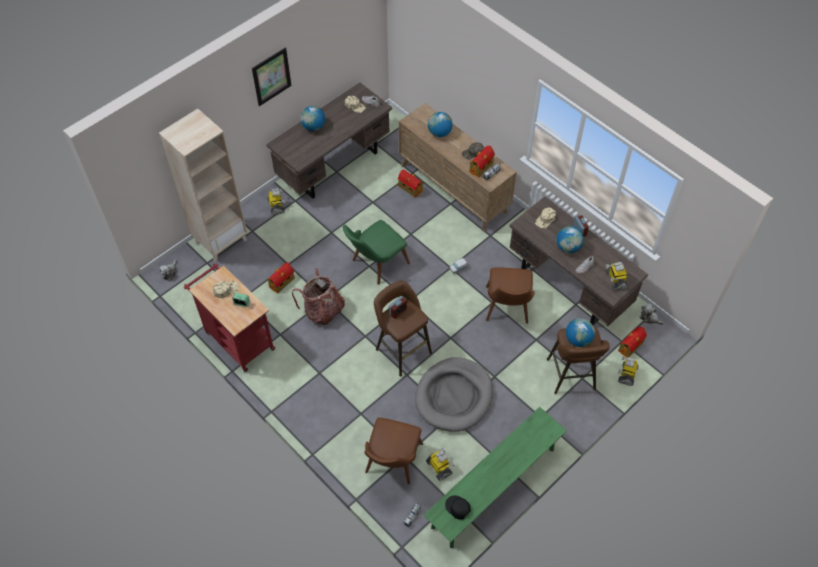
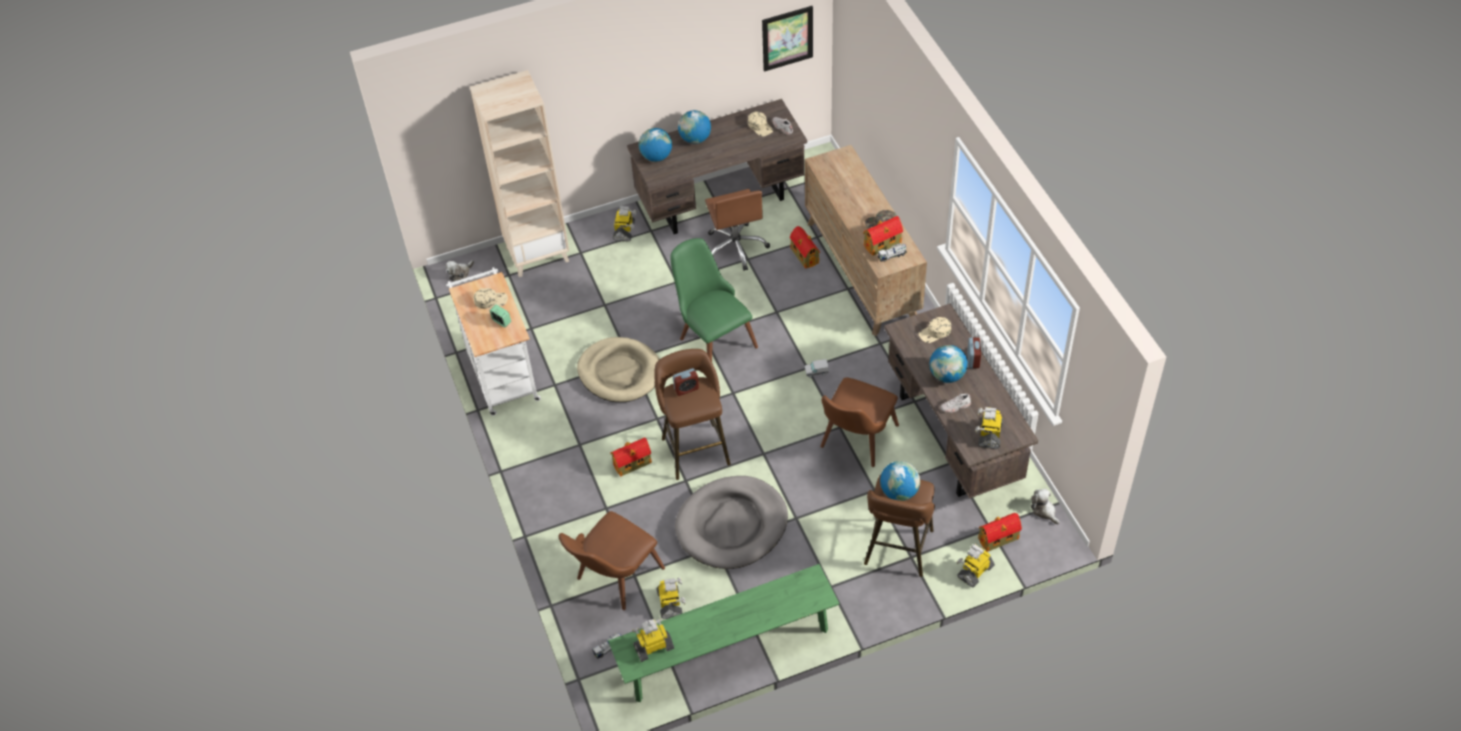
camera: 25 degrees right, 5 degrees down
red cart [184,263,275,372] -> white cart [446,267,541,416]
picture [252,48,291,106] -> picture moved to [762,6,813,72]
toy house [267,262,295,293] -> toy house moved to [610,438,652,477]
backpack [292,268,345,325] -> beige dog bed [577,337,660,402]
green chair [343,220,410,285] -> green chair turned 75 degrees clockwise [670,238,758,362]
globe [428,112,453,137] -> globe moved to [639,128,672,162]
black cap [445,495,471,520] -> toy robot [633,619,674,662]
none -> brown office chair [705,189,770,271]

